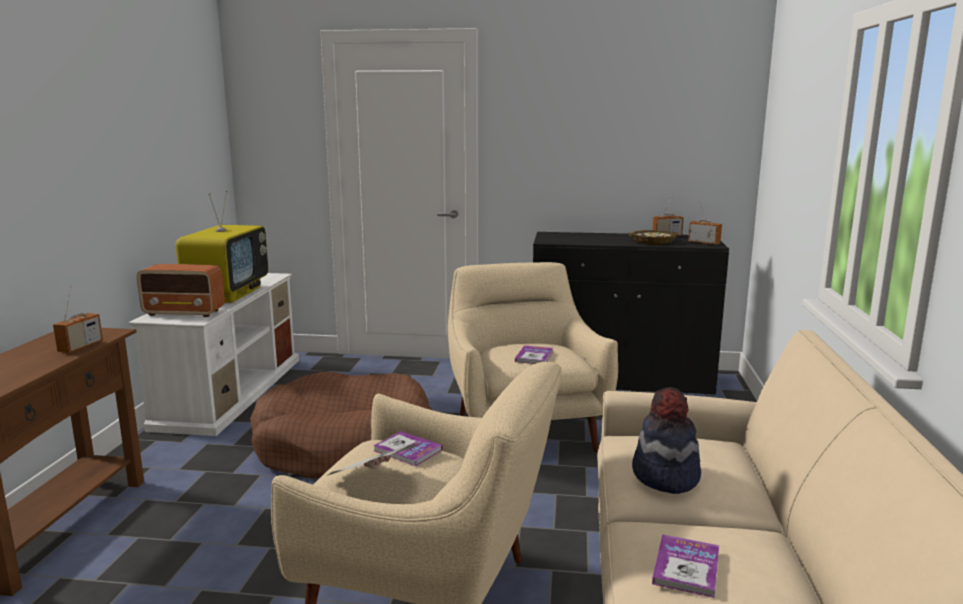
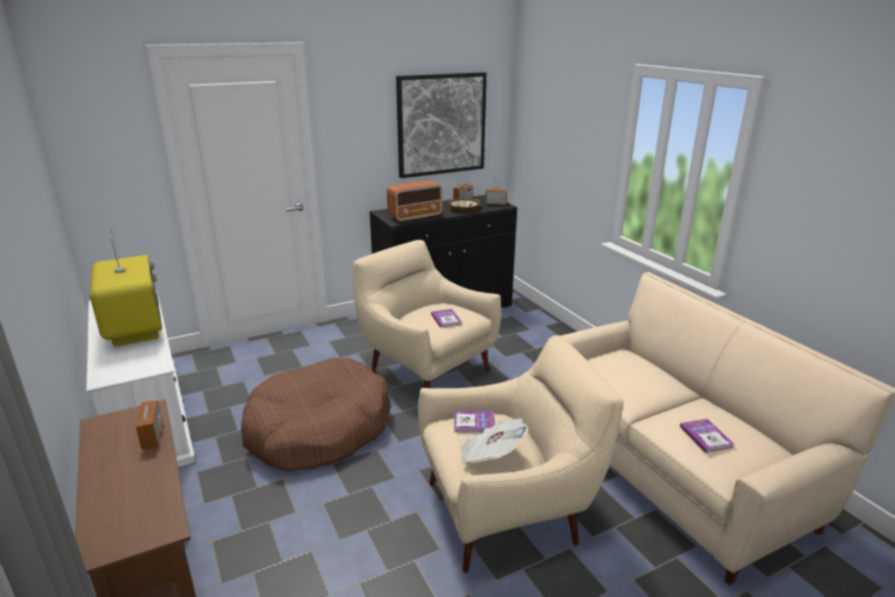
camera: 35 degrees left, 10 degrees up
radio [137,264,225,317] -> radio moved to [387,180,442,222]
hat [632,387,701,494] -> none
none -> picture [396,72,487,178]

